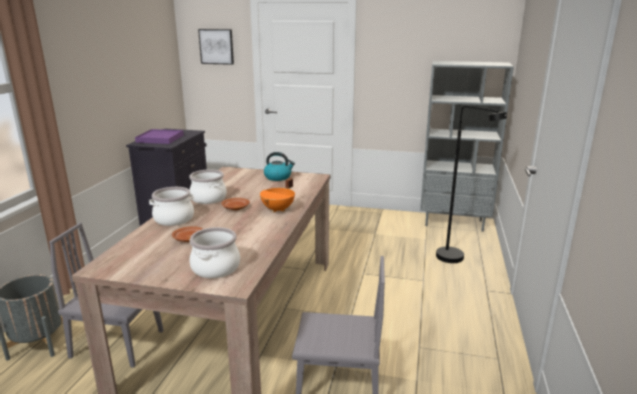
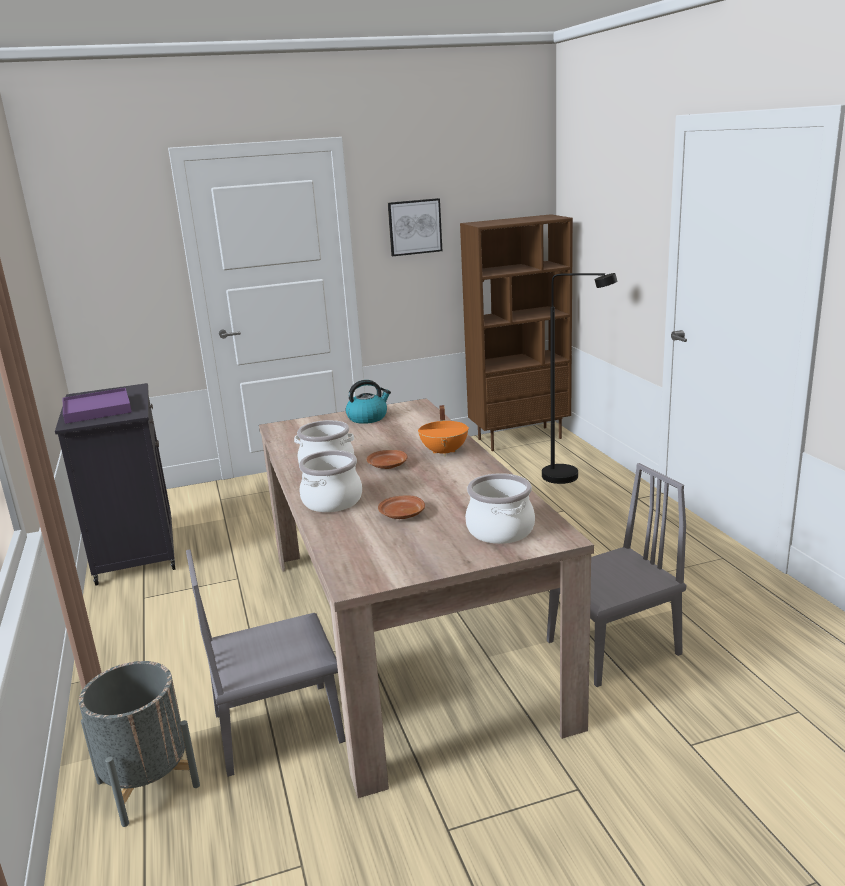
camera: 30 degrees left, 0 degrees up
picture [198,29,234,65] -> picture moved to [388,198,442,256]
grey bookcase [420,61,514,232] -> brown bookcase [460,214,573,451]

